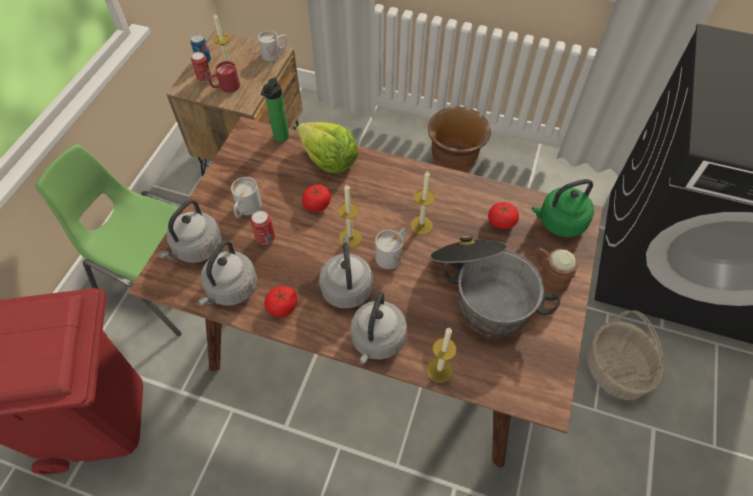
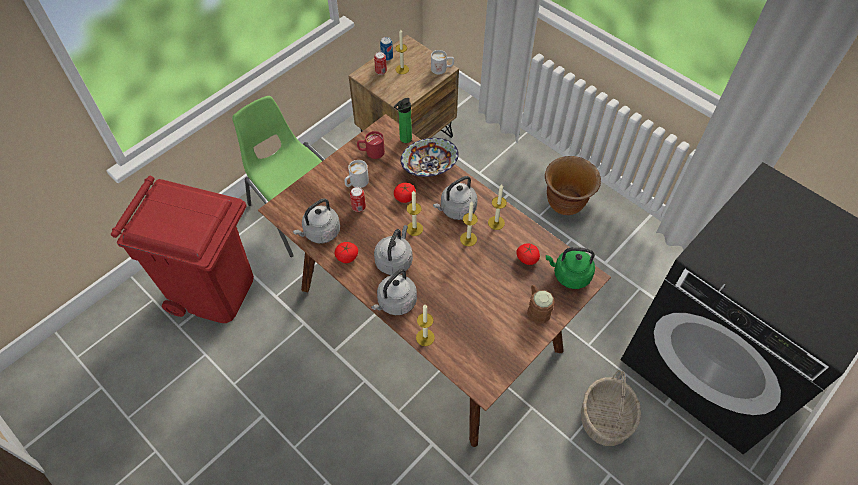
camera: 25 degrees right, 0 degrees up
grey kettle [157,199,222,263] -> grey kettle moved to [433,176,478,220]
red mug [208,61,240,93] -> red mug moved to [357,131,385,159]
lettuce [296,122,359,173] -> bowl [400,138,459,177]
white mug [375,228,406,269] -> none
cooking pot [430,236,560,336] -> none
none -> candle [488,184,507,230]

